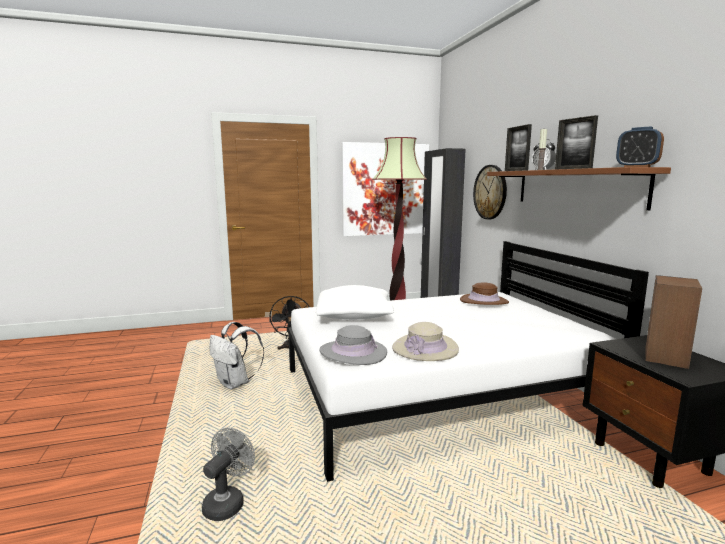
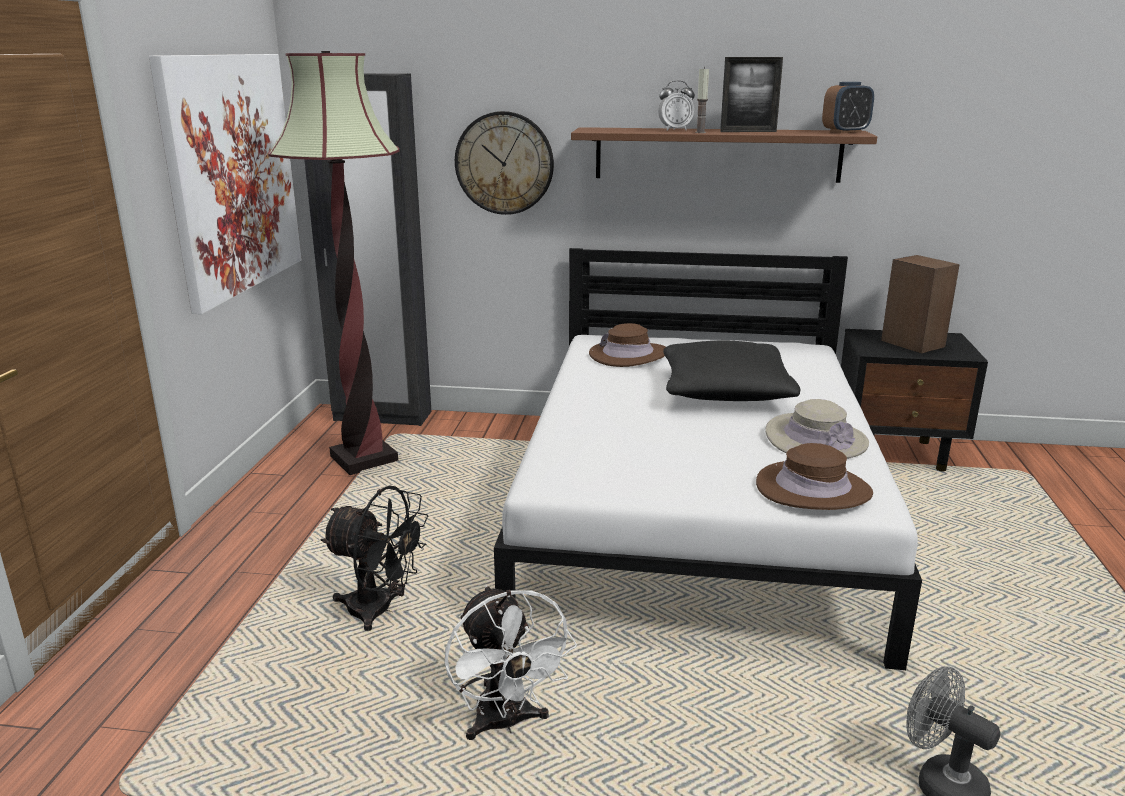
camera: 65 degrees left, 10 degrees up
white backpack [209,322,264,389] -> white fan [445,586,577,740]
white pillow [316,285,394,320] -> none
grey hat [319,325,387,365] -> brown hat [756,443,873,510]
picture frame [505,124,532,171] -> none
none -> black pillow [663,341,800,401]

